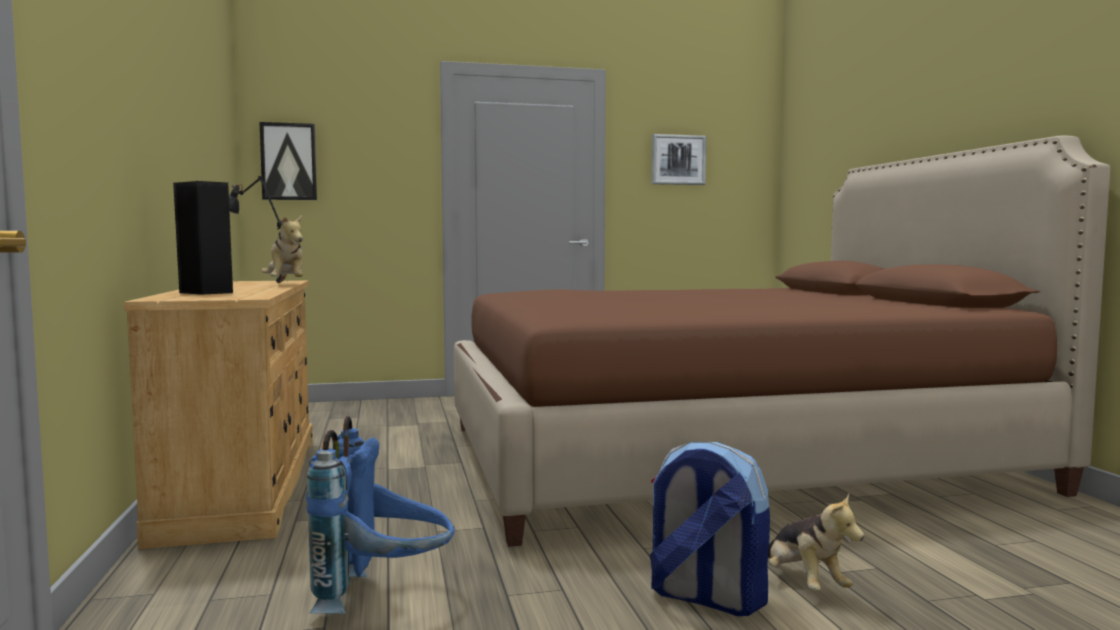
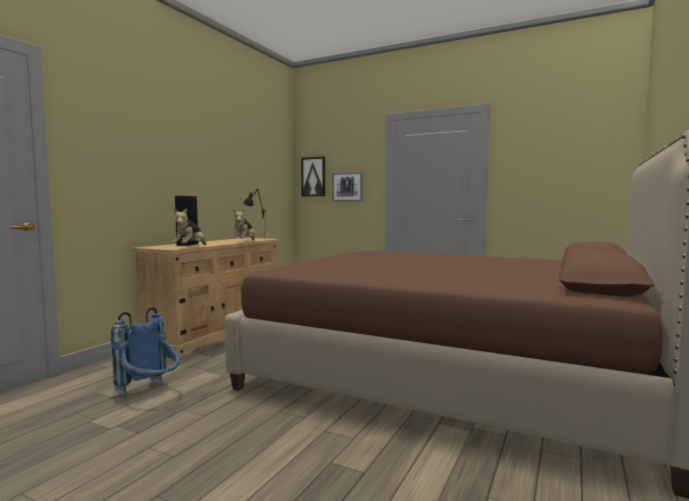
camera: 40 degrees right, 0 degrees up
backpack [649,441,770,616] -> none
picture [652,134,706,185] -> picture moved to [332,172,363,202]
plush toy [768,493,864,591] -> plush toy moved to [172,209,206,245]

